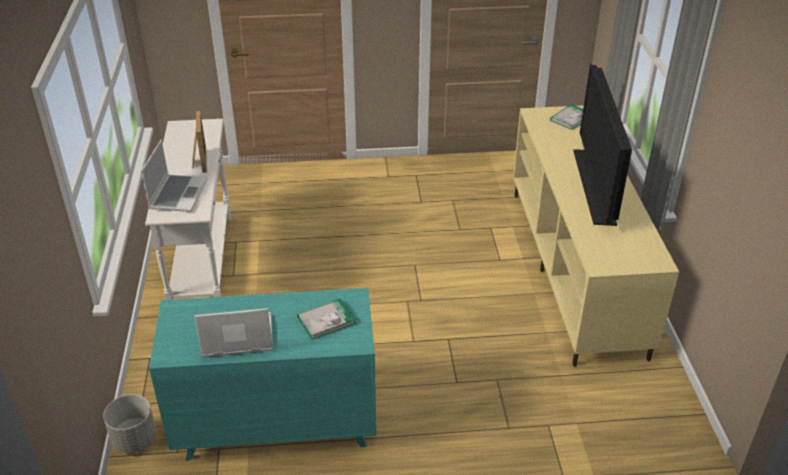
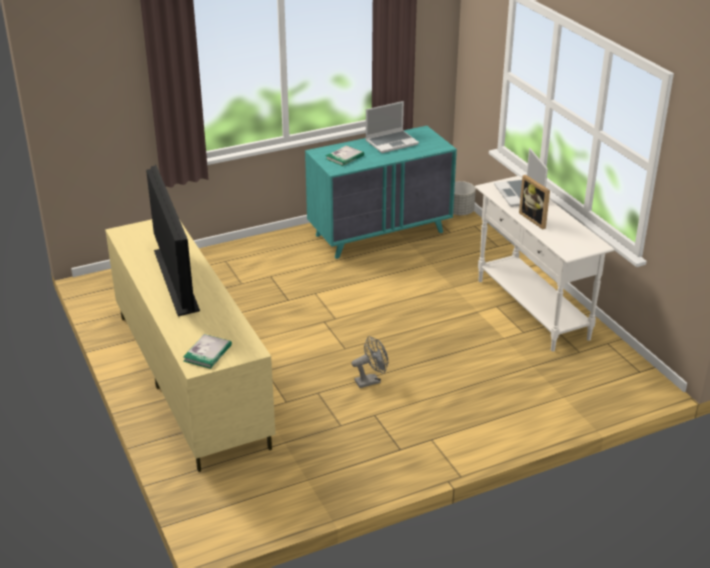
camera: 160 degrees right, 5 degrees down
none -> grey fan [352,336,389,388]

